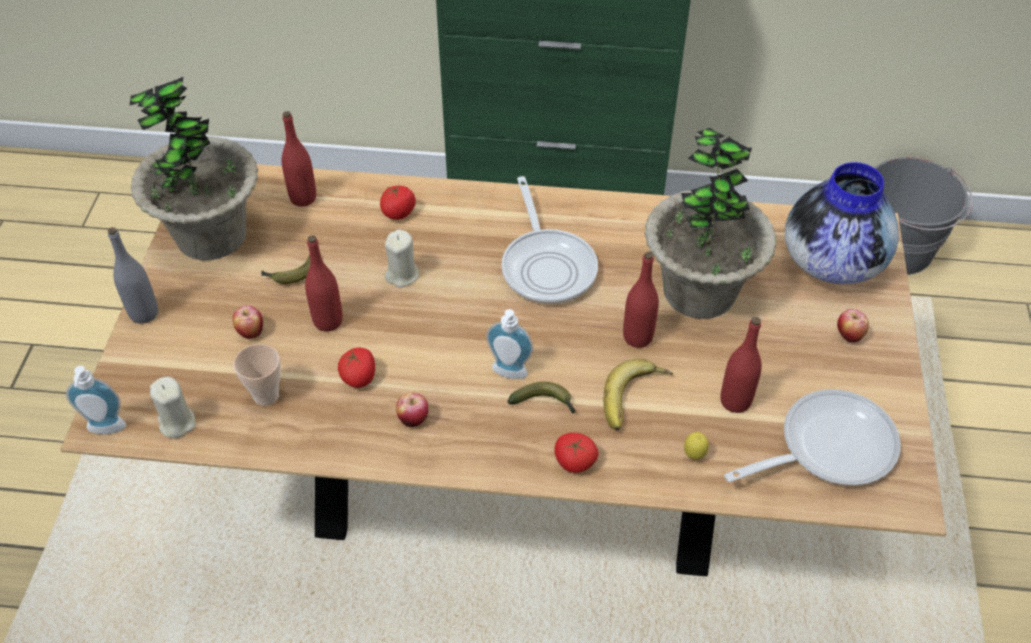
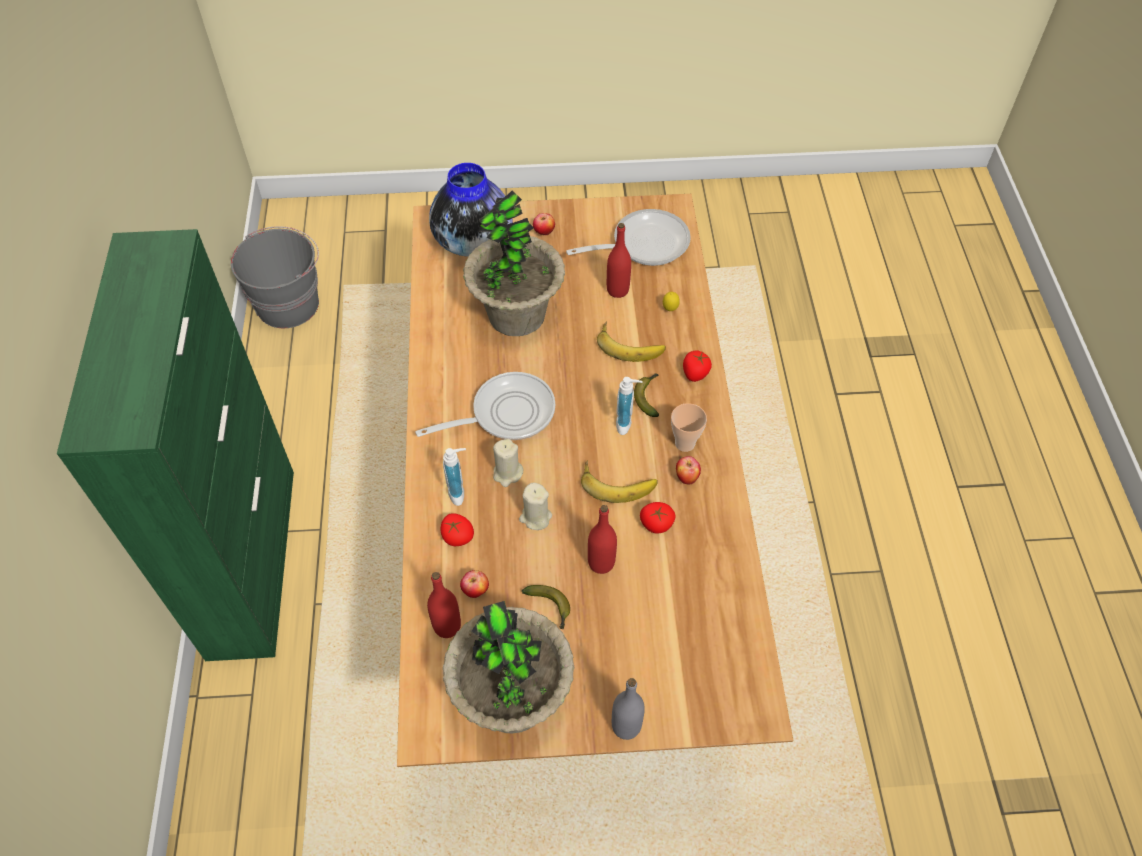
camera: 100 degrees left, 5 degrees up
soap dispenser [66,366,126,435] -> soap dispenser moved to [443,448,466,506]
beige candle [150,377,195,439] -> beige candle moved to [493,439,523,487]
apple [233,305,263,339] -> apple moved to [460,570,489,598]
cup [234,344,280,406] -> cup moved to [671,403,707,452]
red bottle [623,252,659,348] -> none
frying pan [724,389,901,485] -> frying pan turned 105 degrees clockwise [566,209,691,266]
none -> banana [581,460,658,503]

